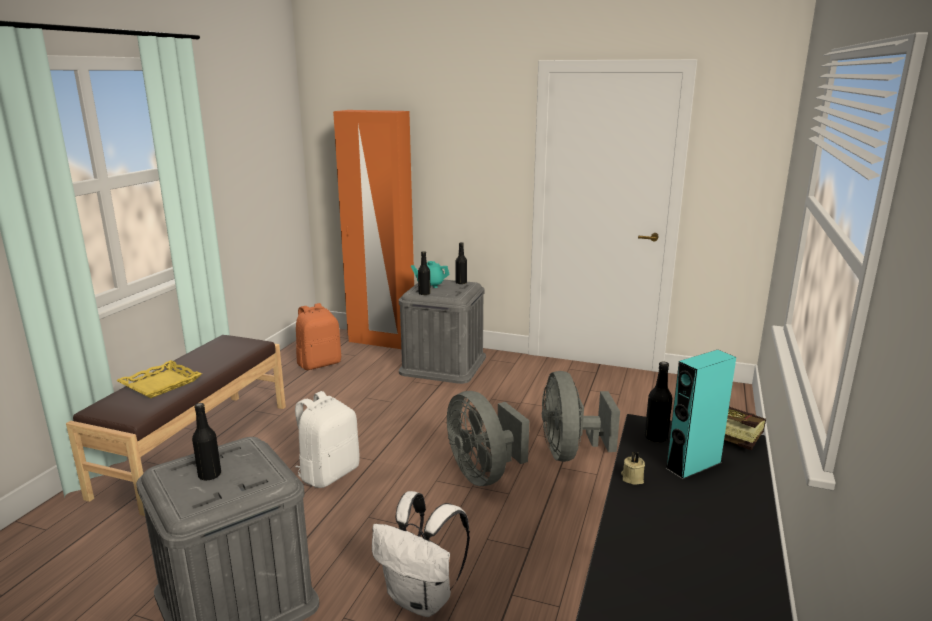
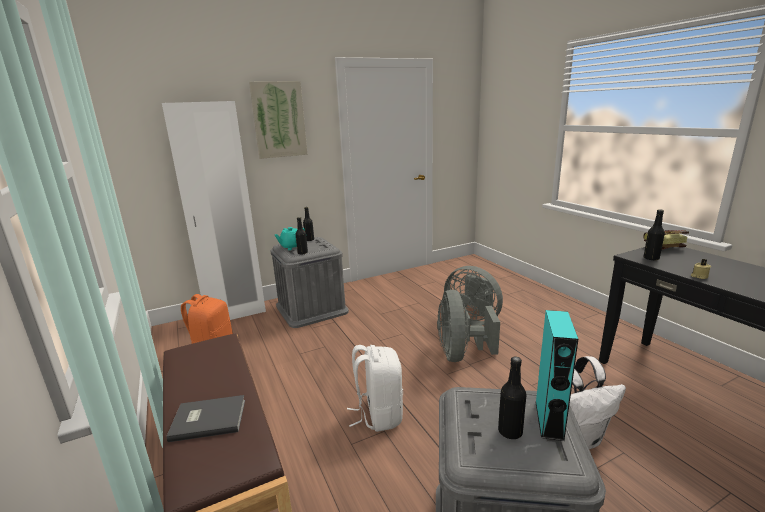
camera: 45 degrees left, 0 degrees up
yellow tray [116,360,202,398] -> grey book [166,395,245,442]
orange wardrobe [333,110,414,349] -> white wardrobe [162,101,266,320]
grey fan [447,391,529,486] -> grey fan turned 75 degrees clockwise [437,290,500,362]
turquoise speaker [665,350,736,480] -> turquoise speaker moved to [535,310,578,441]
none -> picture [249,81,308,159]

